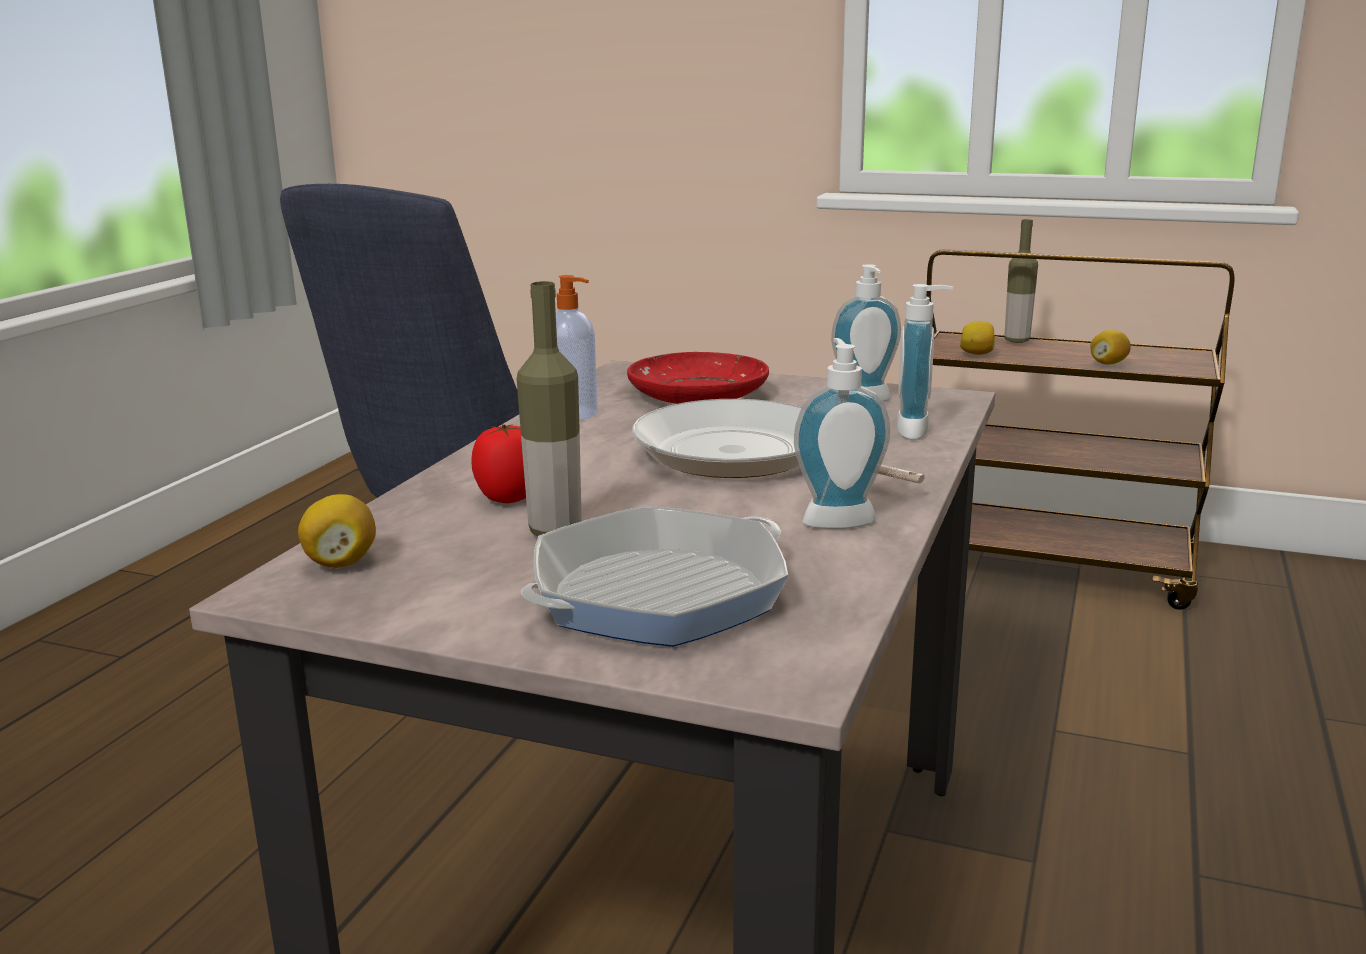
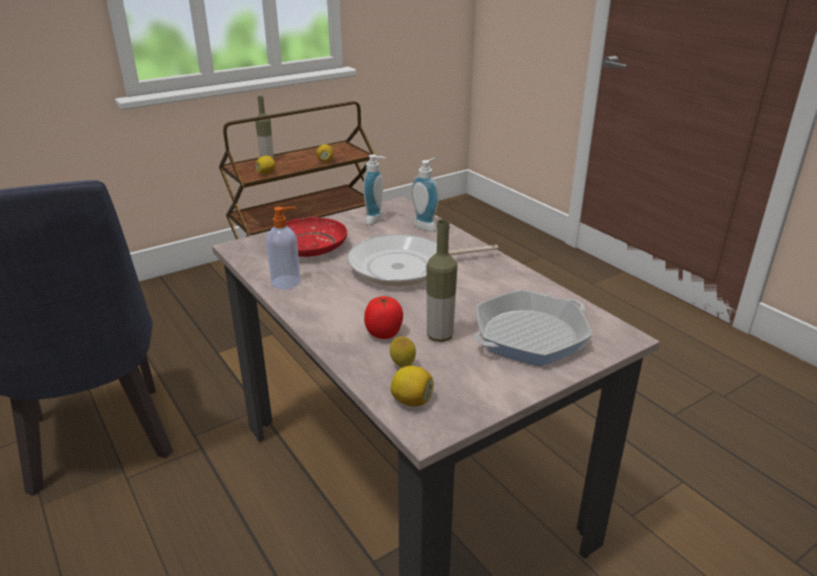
camera: 55 degrees left, 10 degrees up
frying pan [521,506,789,647] -> frying pan turned 120 degrees counterclockwise [475,290,592,366]
soap dispenser [794,338,890,529] -> none
none -> lemon [390,336,416,367]

